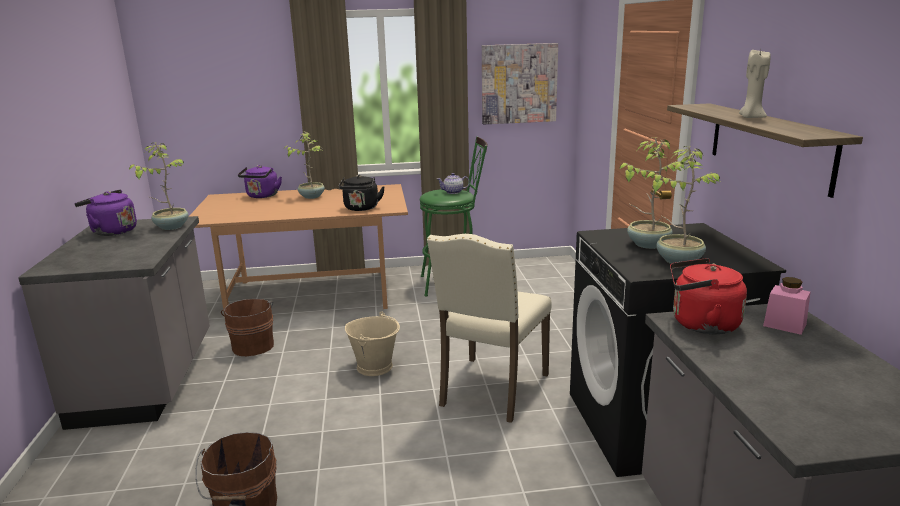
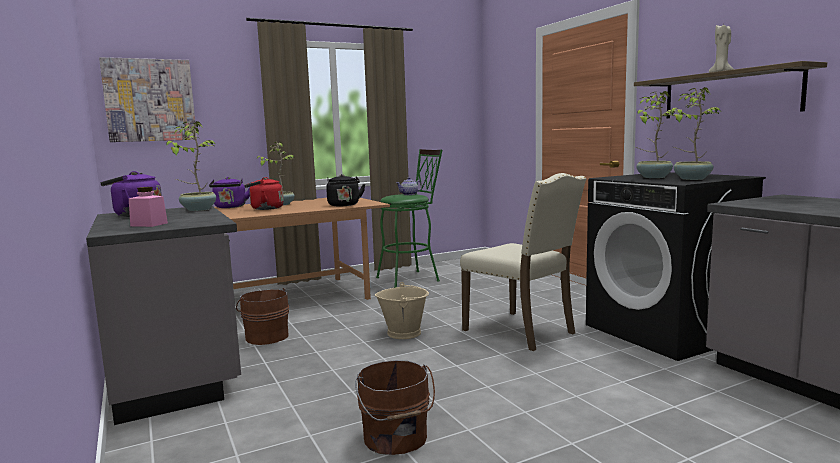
camera: 20 degrees left, 10 degrees down
beige chair [427,234,552,423] -> beige chair turned 45 degrees counterclockwise [460,173,586,351]
picture [482,43,558,125] -> picture moved to [99,57,197,142]
red kettle [670,258,747,334] -> red kettle moved to [244,177,284,210]
pink jar [763,277,810,335] -> pink jar moved to [129,187,168,227]

